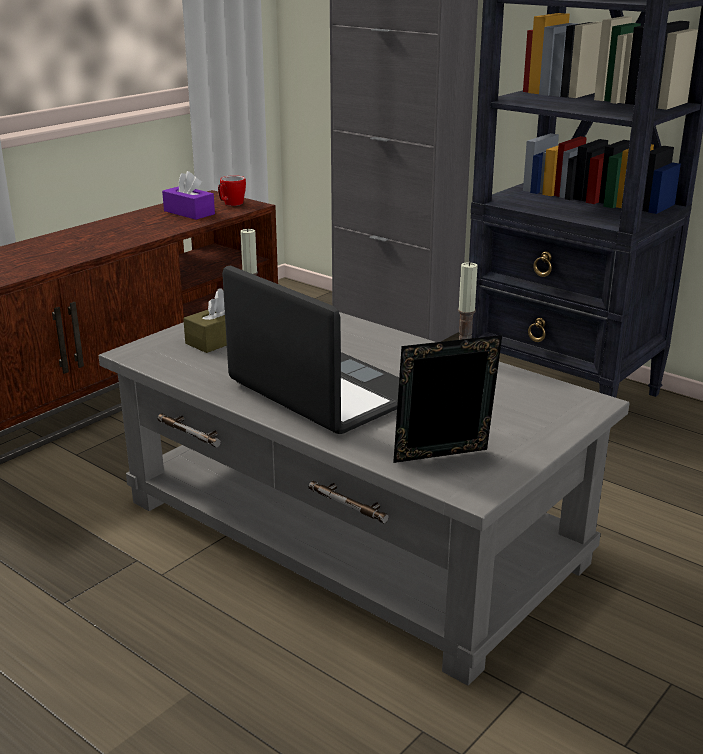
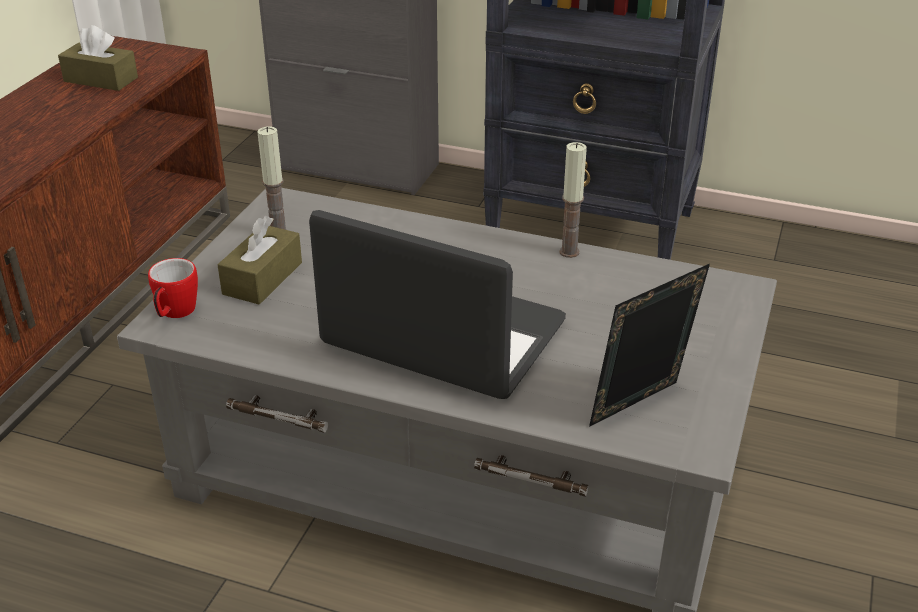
camera: 20 degrees left, 10 degrees up
purple tissue box [162,171,215,220] -> brown tissue box [58,25,138,91]
mug [218,175,246,206] -> mug moved to [148,258,198,318]

